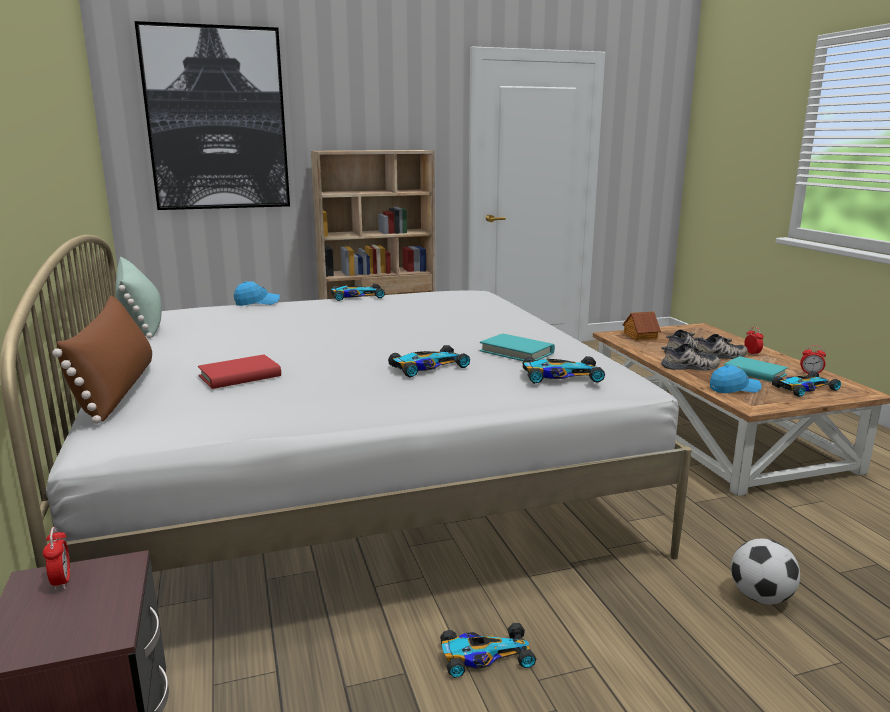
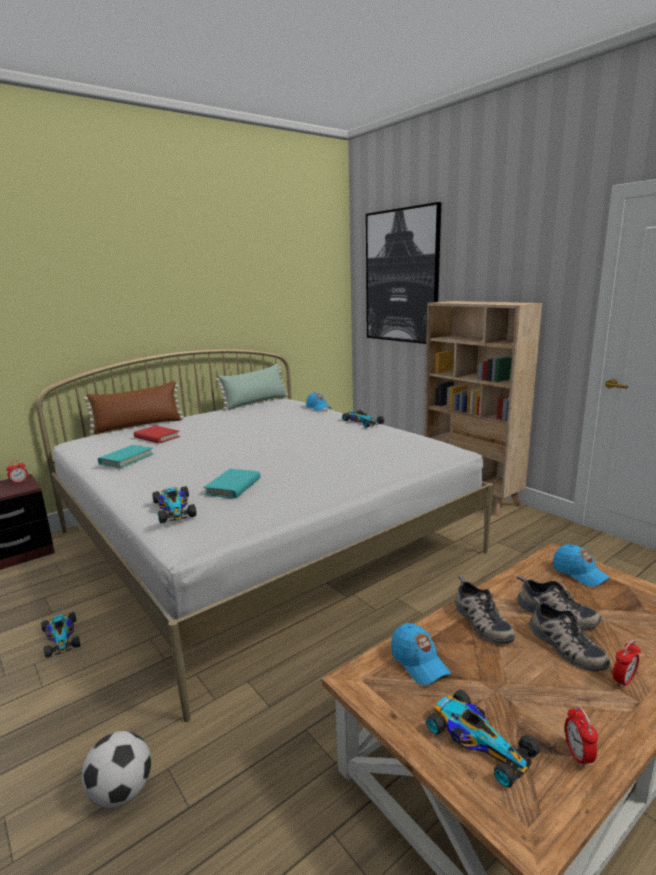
camera: 70 degrees right, 0 degrees up
toy car [388,345,470,378] -> none
toy house [623,311,661,340] -> blue cap [553,545,610,587]
turquoise book [724,356,788,382] -> turquoise book moved to [98,445,154,468]

